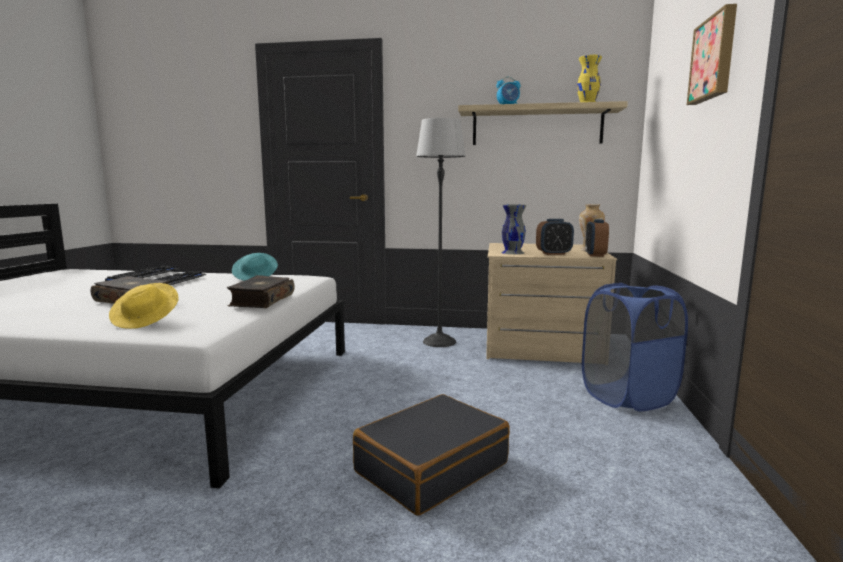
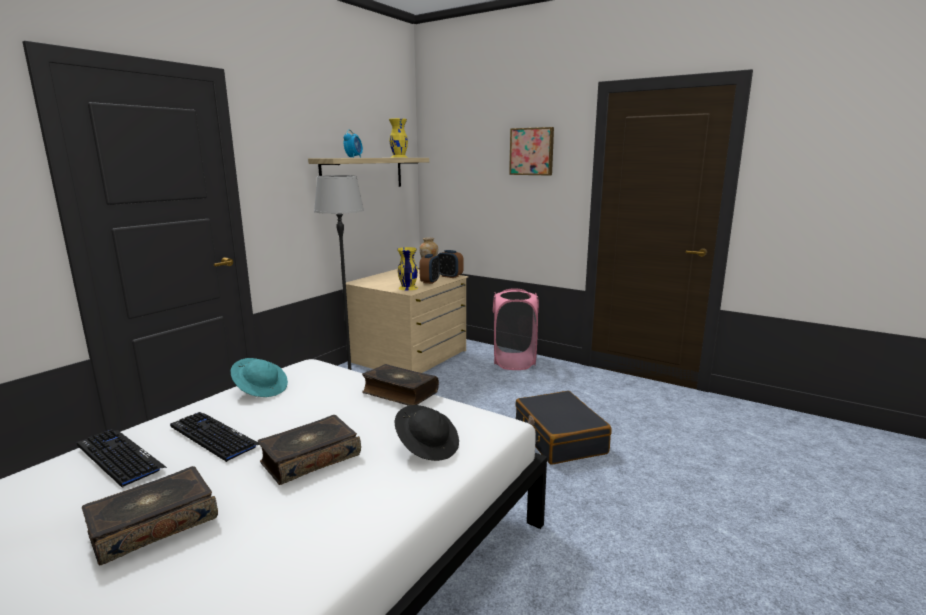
camera: 65 degrees left, 5 degrees up
yellow hat [109,283,178,329] -> black hat [395,405,459,461]
grey vase [501,205,526,254] -> yellow vase [397,247,418,290]
blue laundry basket [582,283,688,411] -> pink laundry basket [493,288,539,370]
none -> book [82,466,218,565]

